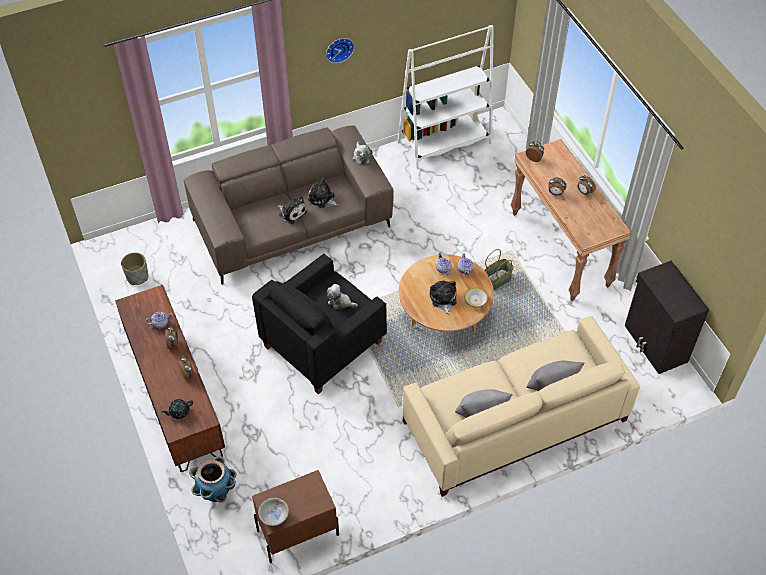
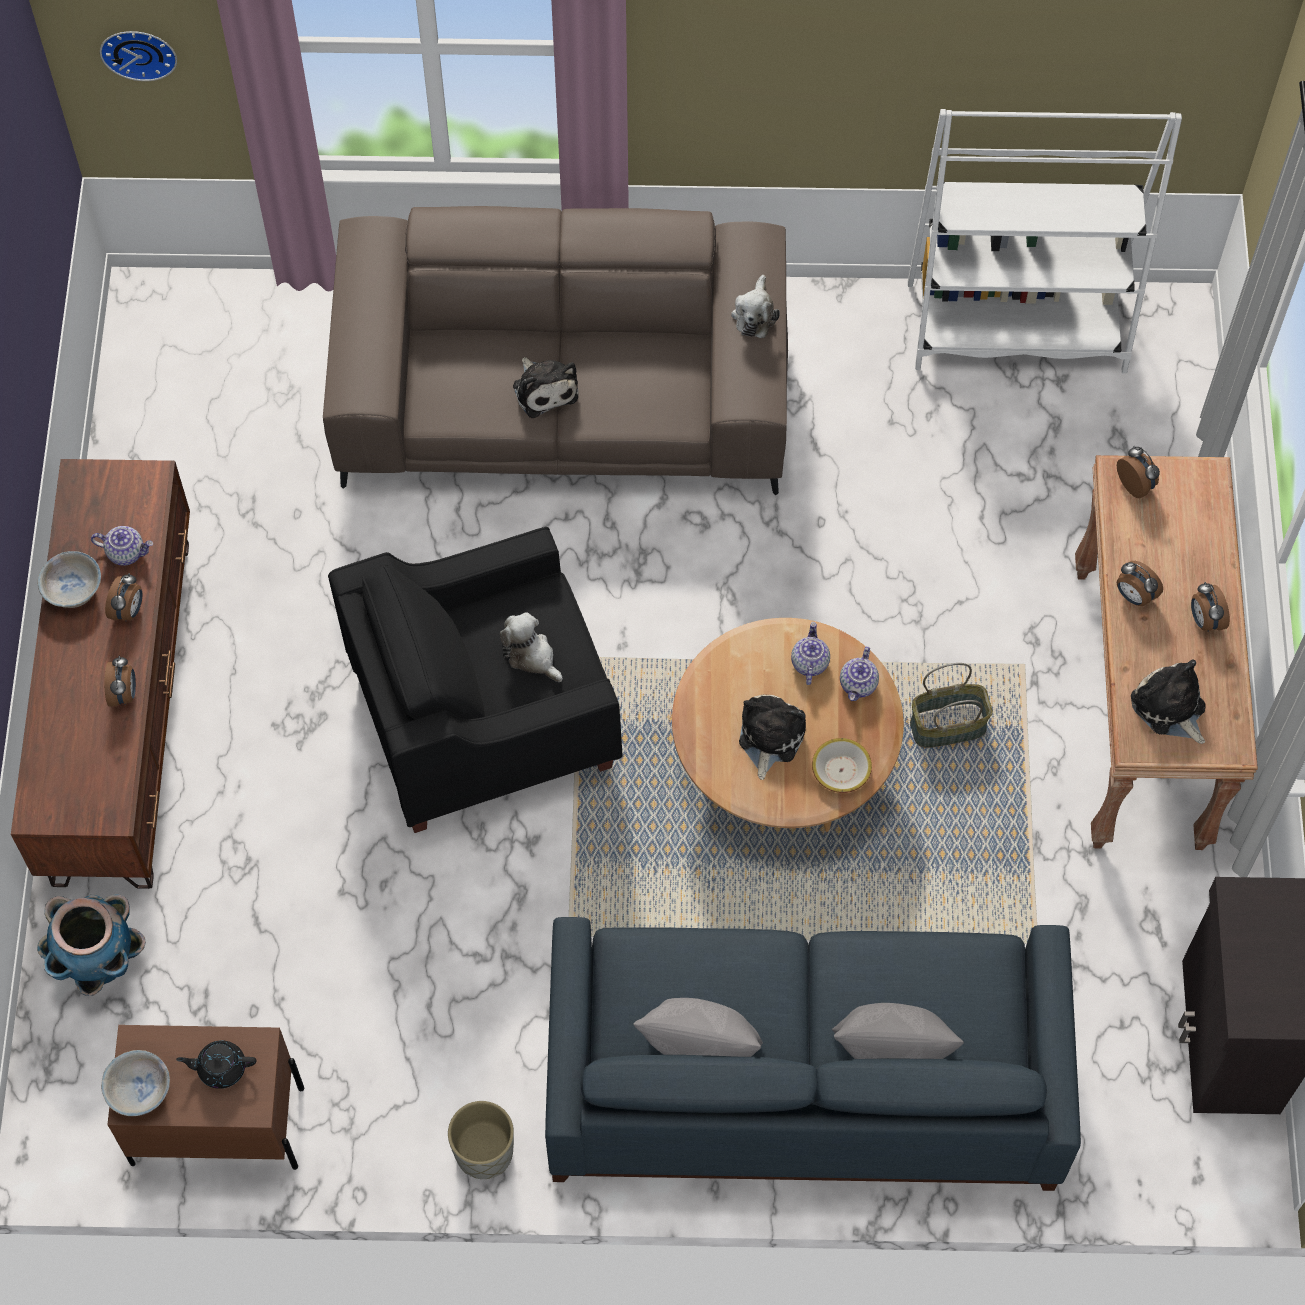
camera: 25 degrees right, 10 degrees up
grey planter [121,252,148,285] -> grey planter moved to [448,1101,514,1179]
black teapot [161,399,193,419] -> black teapot moved to [176,1040,256,1089]
plush toy [308,177,339,208] -> plush toy moved to [1131,659,1206,744]
wall clock [326,38,354,63] -> wall clock moved to [100,31,177,81]
beige sofa [402,316,640,497] -> blue sofa [545,917,1081,1191]
none -> white bowl [38,551,101,608]

